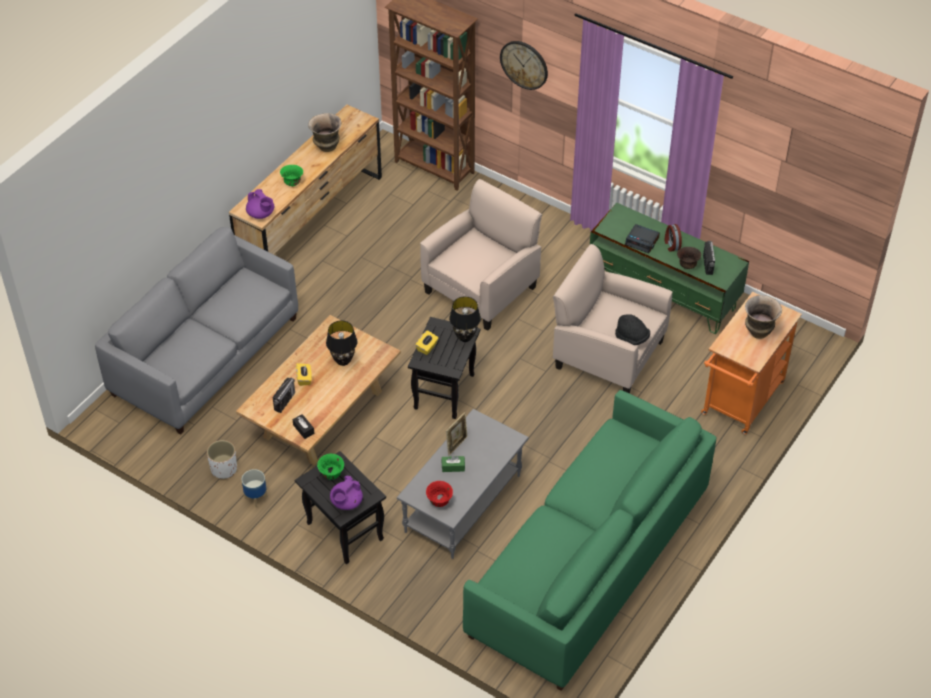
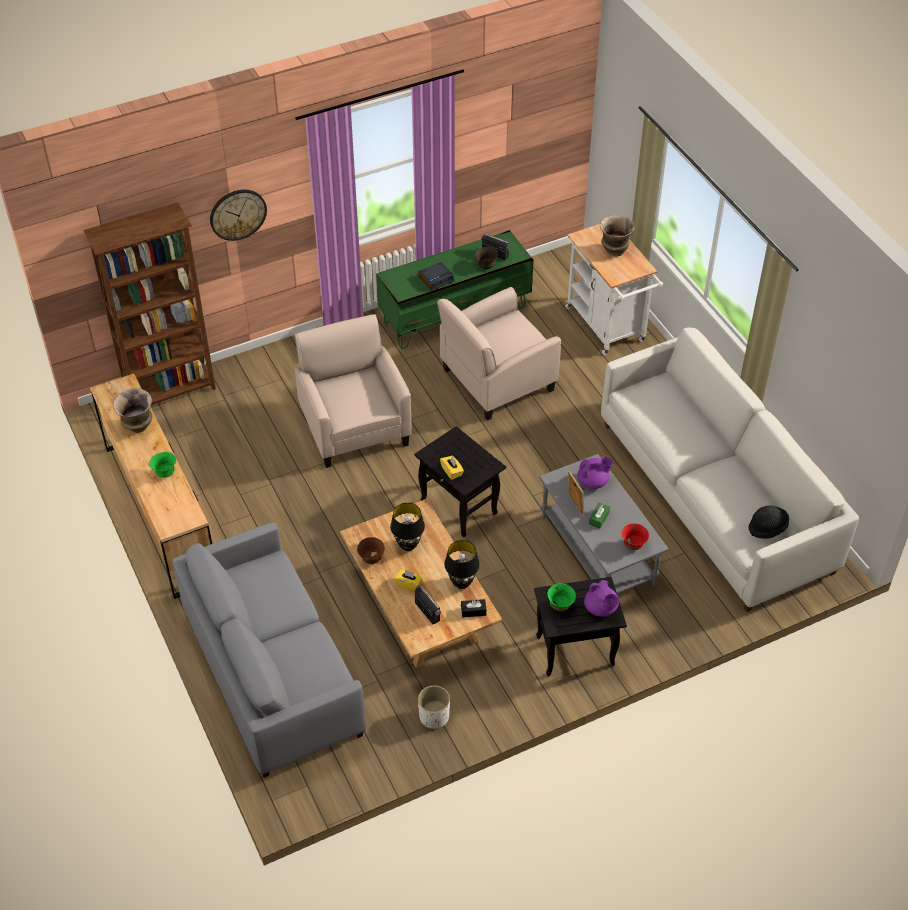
camera: 60 degrees left, 0 degrees up
planter [242,469,268,507] -> none
purple teapot [246,189,274,219] -> purple teapot moved to [578,456,613,489]
black table lamp [449,297,481,342] -> black table lamp moved to [444,540,480,589]
green sofa [463,390,717,691] -> white sofa [601,327,859,612]
black hat [615,314,650,345] -> black hat moved to [748,506,789,539]
alarm clock [664,224,682,252] -> none
orange cart [701,292,802,434] -> white cart [565,224,663,355]
none -> brown bowl [357,537,385,564]

